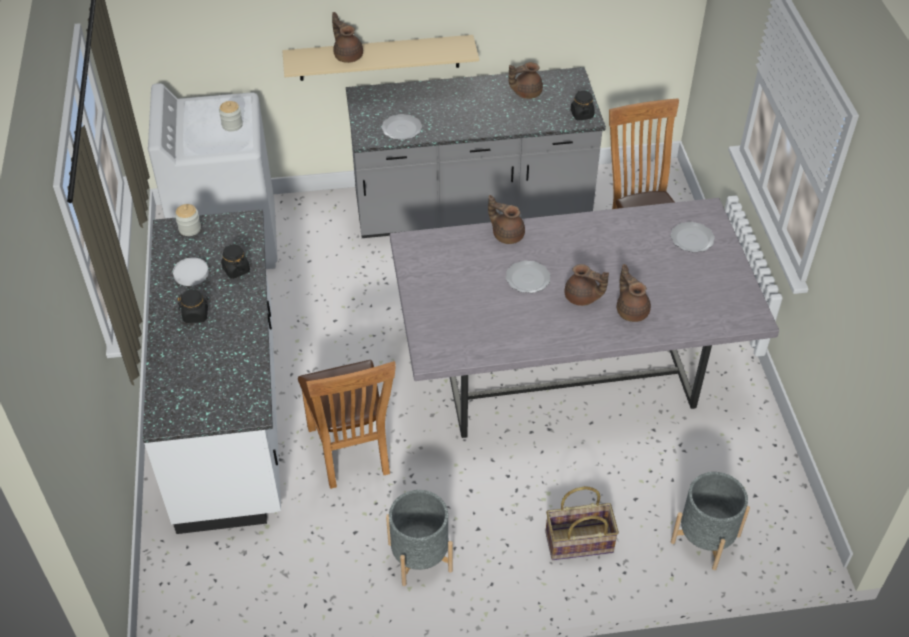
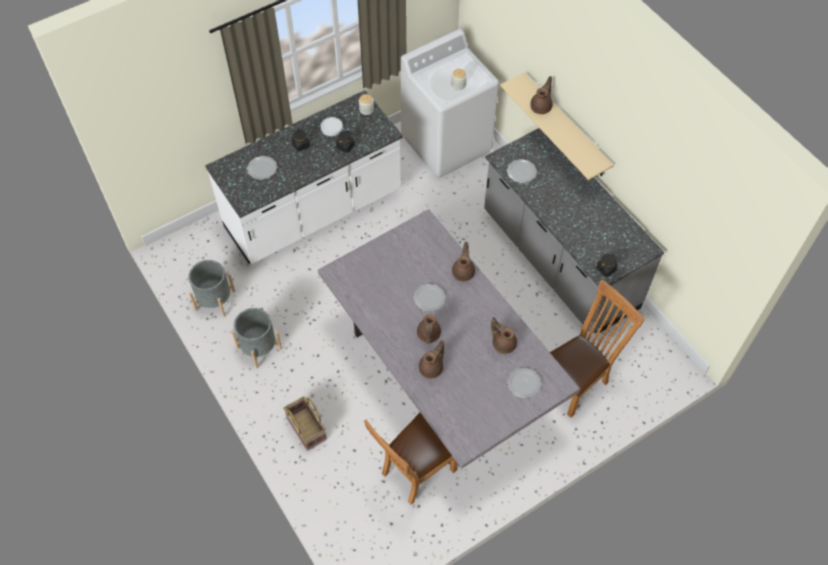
camera: 65 degrees right, 10 degrees up
brown chair [298,360,396,489] -> brown chair moved to [364,413,458,505]
brown teapot [508,62,543,99] -> brown teapot moved to [491,317,517,354]
grey planter [671,472,750,570] -> grey planter moved to [189,260,235,317]
none -> plate [247,156,277,180]

